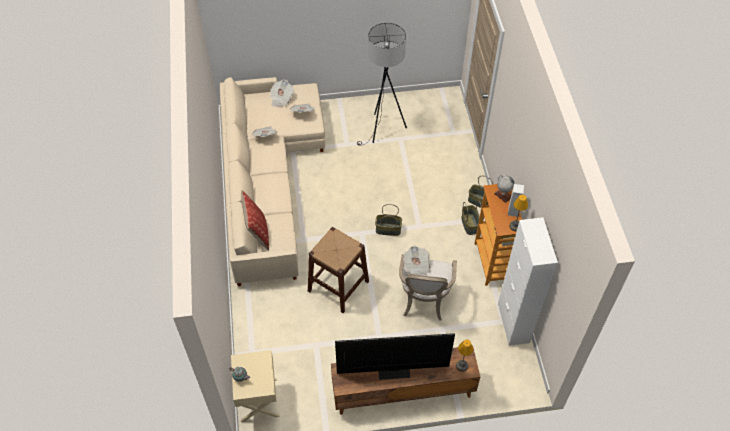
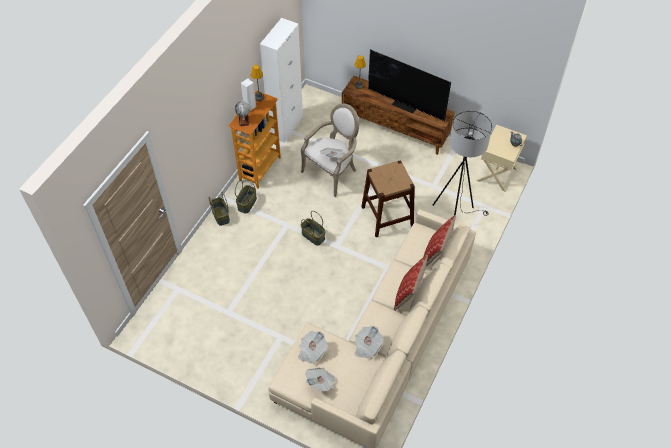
camera: 145 degrees left, 0 degrees up
grey floor lamp [357,23,407,146] -> grey floor lamp moved to [433,111,492,216]
none -> pillow [394,255,428,311]

